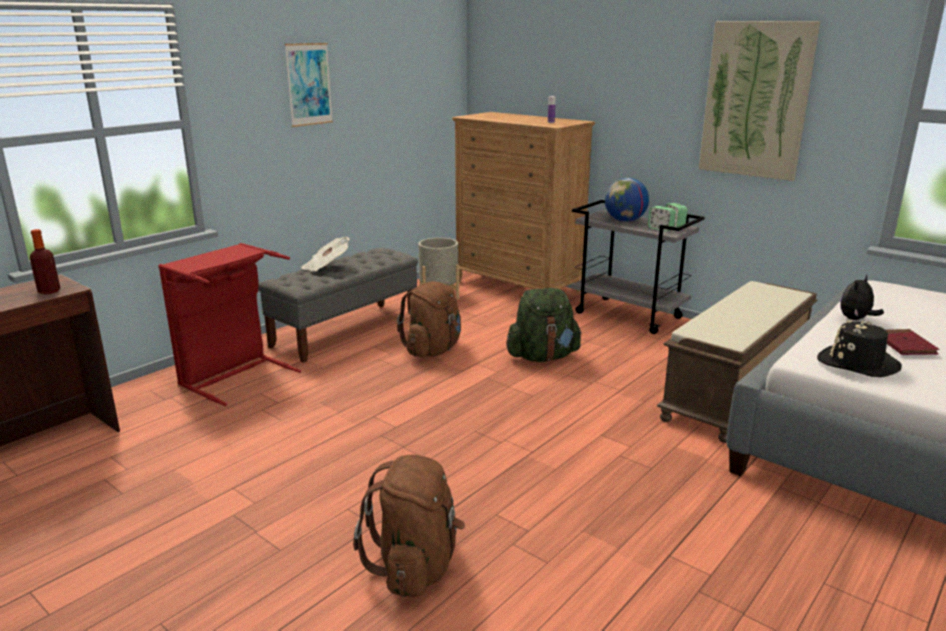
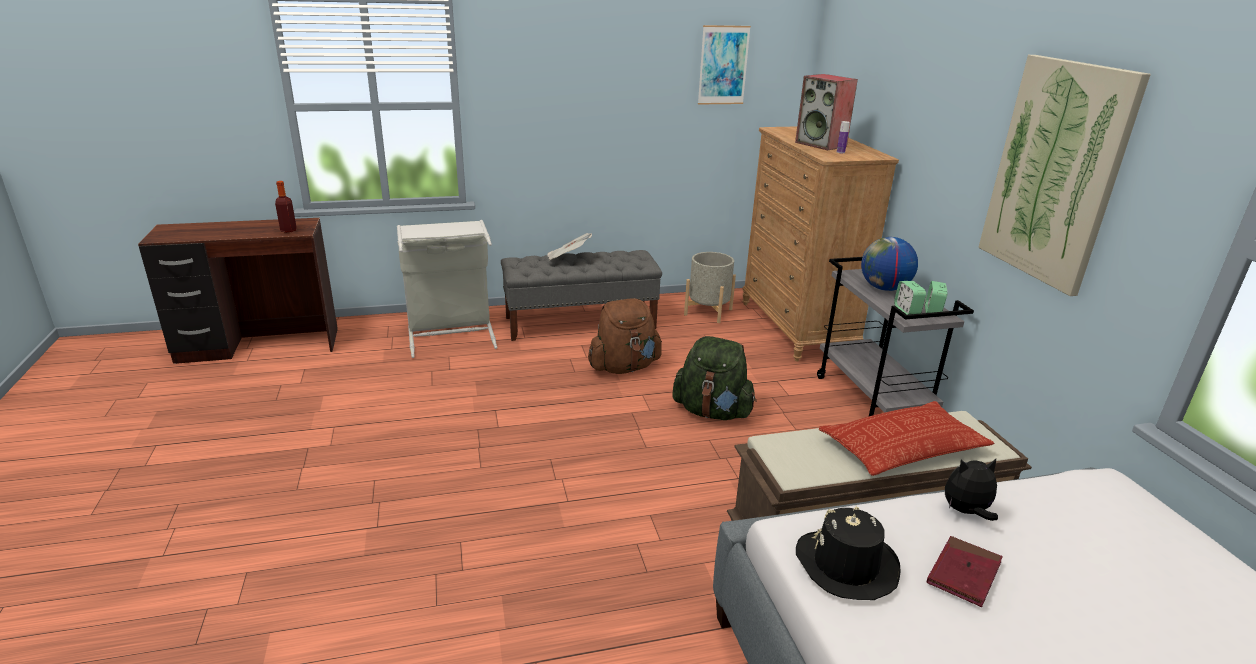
camera: 35 degrees right, 5 degrees up
red laundry basket [158,243,301,406] -> grey laundry basket [397,220,497,358]
picture [284,43,333,127] -> picture moved to [698,25,751,105]
brown backpack [353,455,465,597] -> none
none -> speaker [795,74,858,150]
none -> pillow [819,401,994,476]

